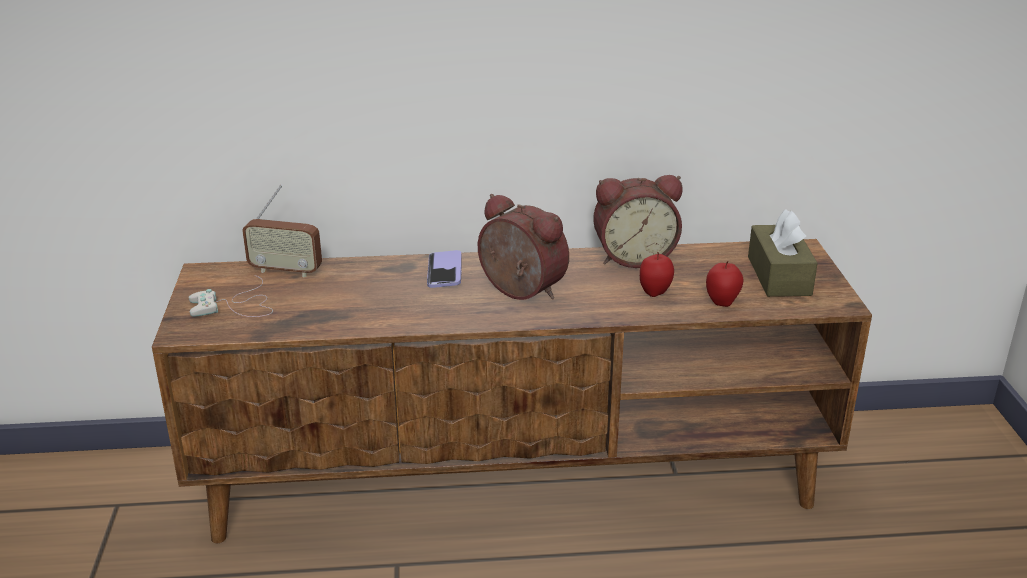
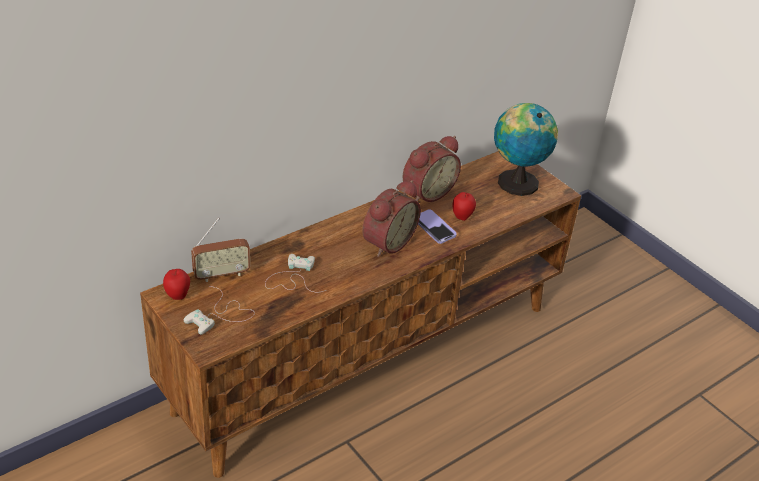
camera: 35 degrees left, 10 degrees up
phone [427,250,462,288] -> phone moved to [418,209,457,244]
alarm clock [478,194,569,300] -> alarm clock turned 120 degrees clockwise [362,180,421,257]
apple [706,261,743,307] -> apple moved to [163,269,190,300]
brown tissue box [748,209,818,297] -> globe [494,103,558,196]
none -> white game controller [265,254,326,293]

